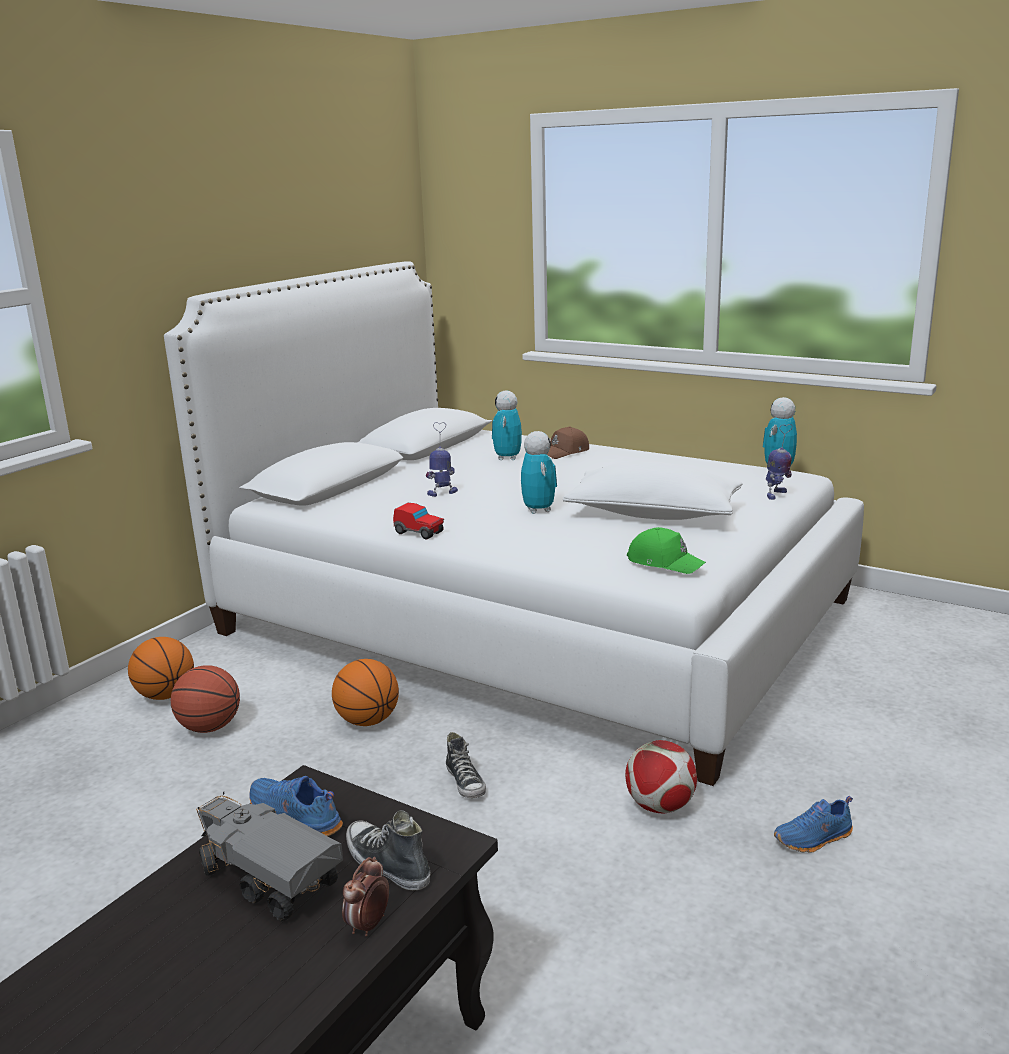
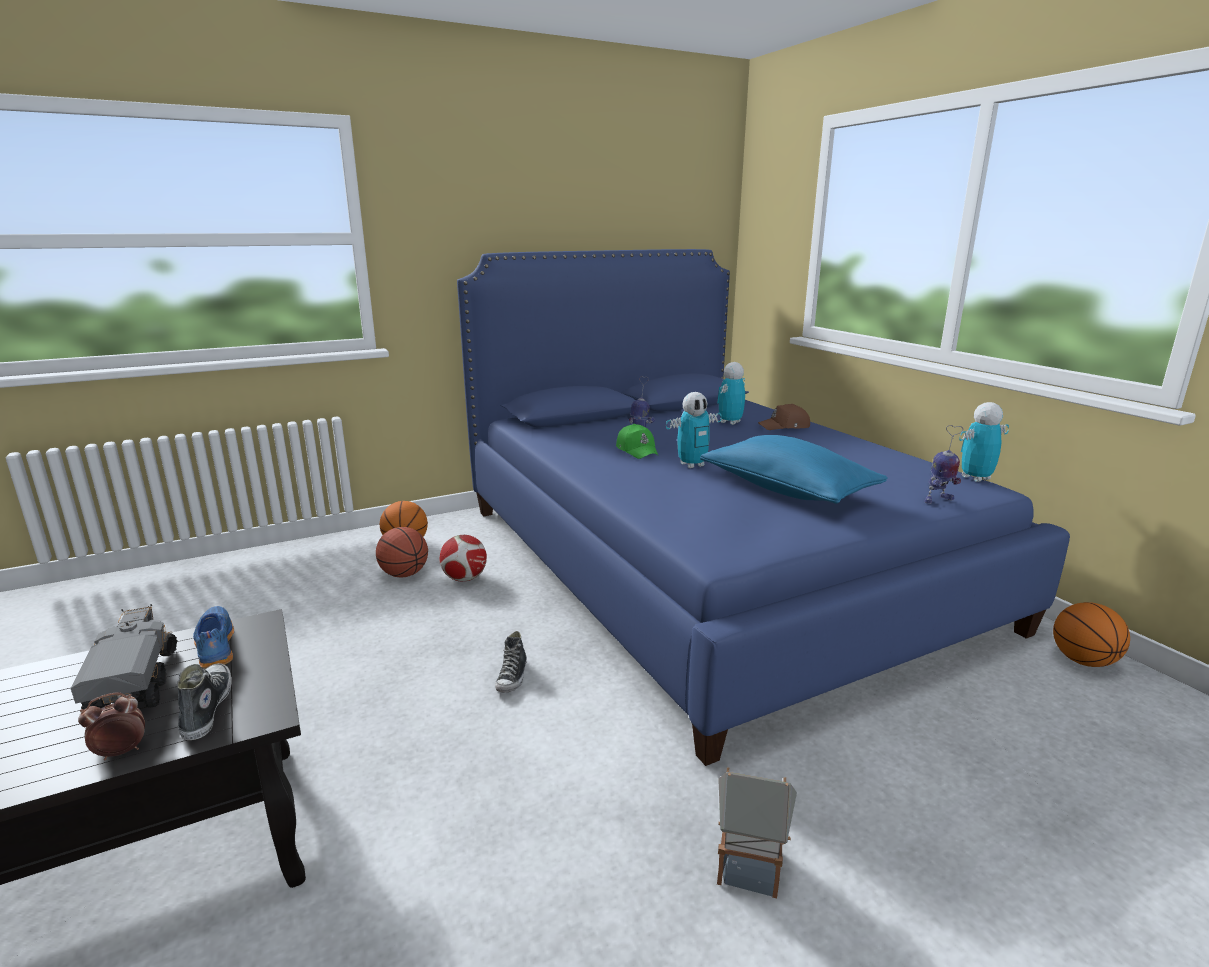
camera: 30 degrees right, 0 degrees up
white bed [164,262,864,786] -> blue bed [457,249,1070,766]
basketball [332,659,399,726] -> basketball moved to [1053,602,1130,667]
toy car [393,503,444,539] -> none
toy robot [521,431,557,514] -> toy robot turned 45 degrees clockwise [666,392,722,468]
white pillow [563,461,743,520] -> blue pillow [700,435,888,504]
football [625,740,697,814] -> football moved to [439,535,487,581]
green cap [627,527,706,574] -> green cap moved to [616,424,658,459]
blue shoe [774,796,853,853] -> toy house [717,767,797,898]

